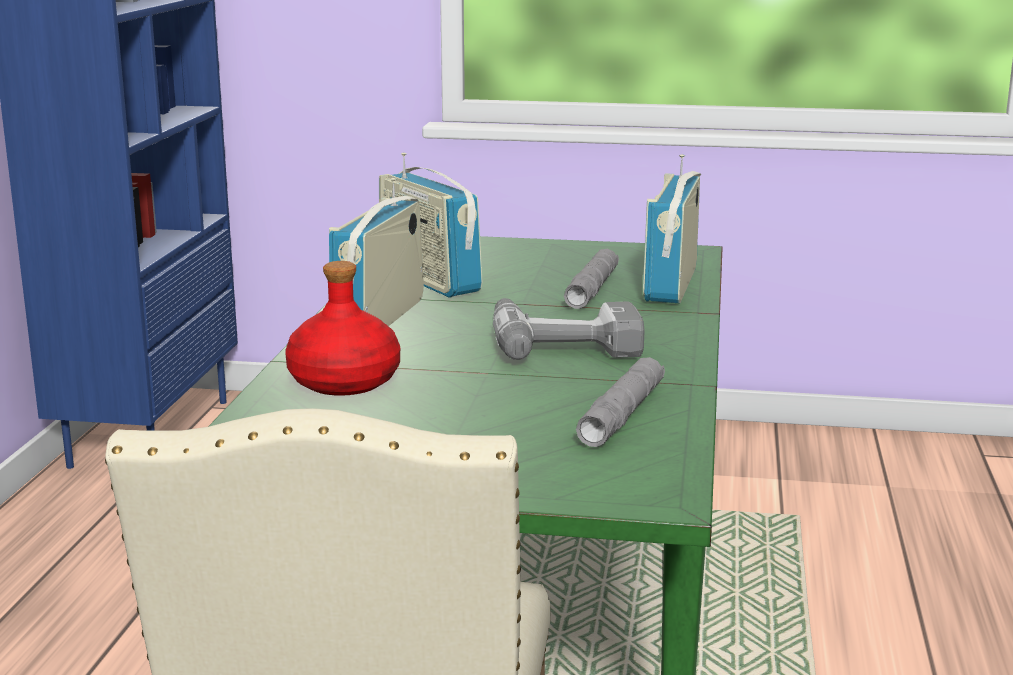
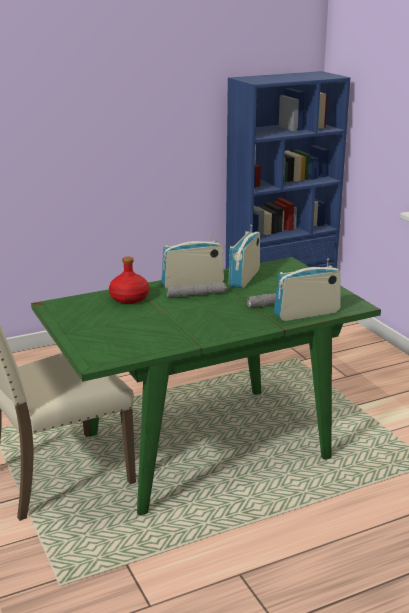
camera: 55 degrees right, 5 degrees up
power drill [493,298,645,360] -> none
grey flashlight [576,357,665,447] -> grey flashlight moved to [167,282,227,297]

